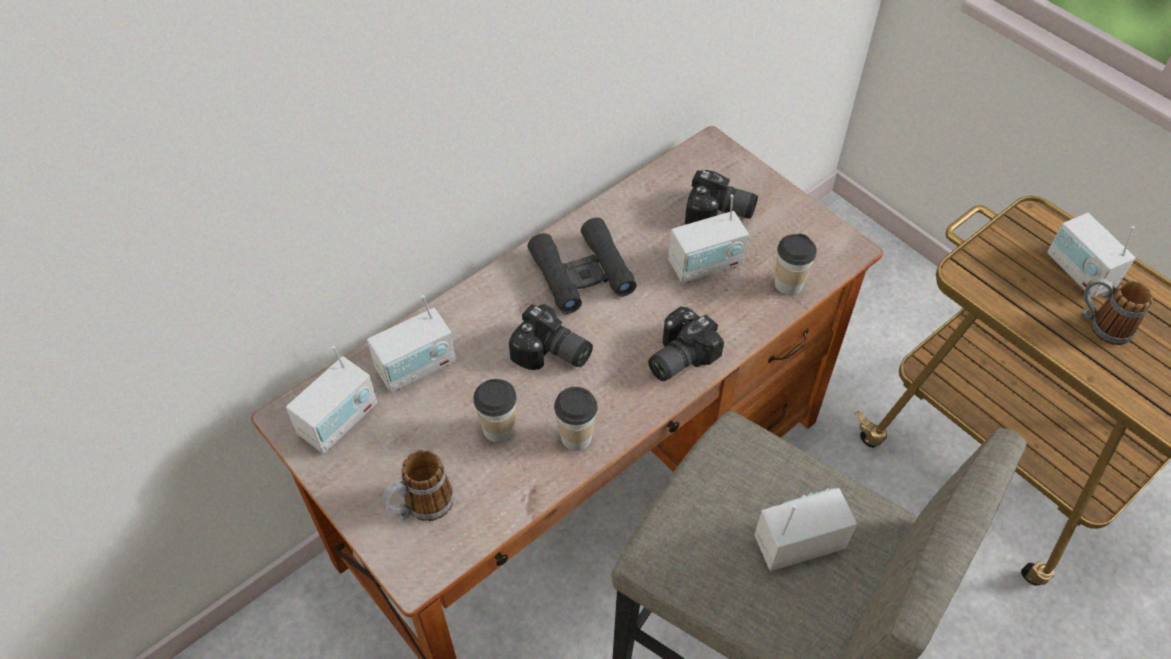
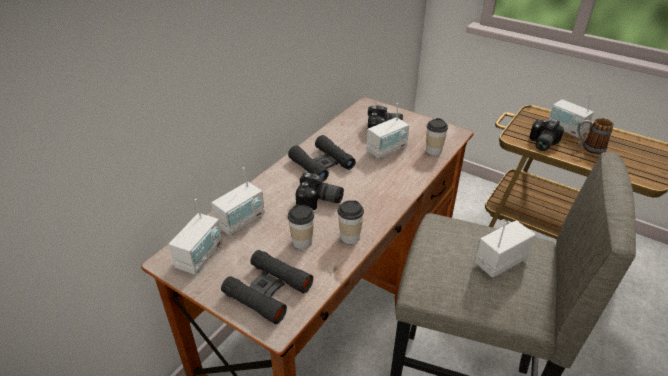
camera: 15 degrees left, 15 degrees down
mug [382,450,454,521] -> black binoculars [221,250,313,324]
camera [648,307,724,381] -> camera moved to [529,119,564,151]

